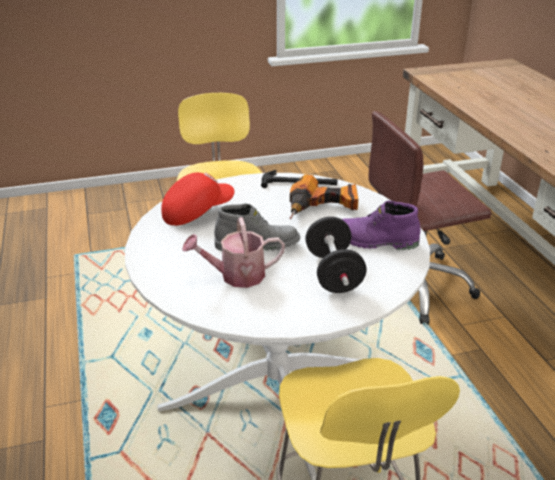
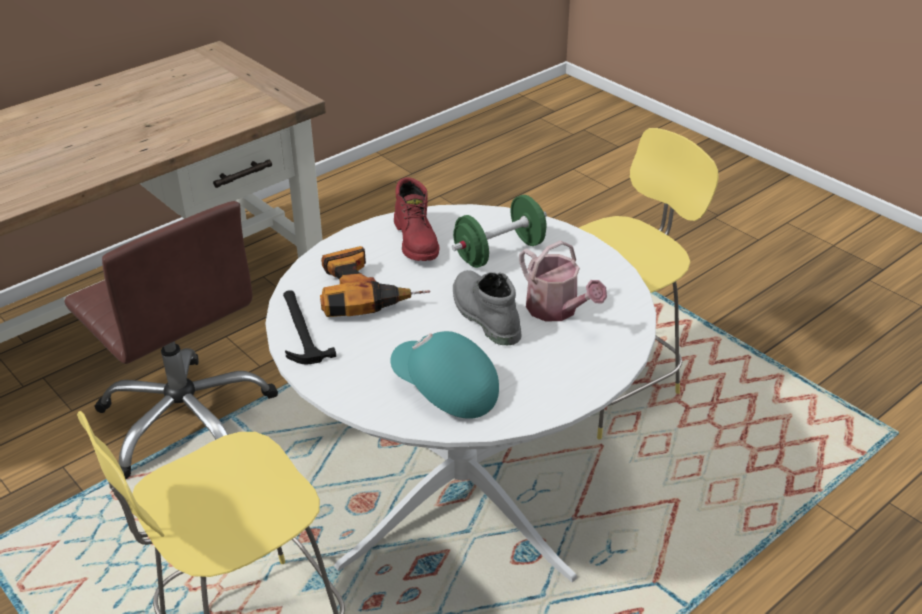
camera: 115 degrees left, 5 degrees up
red cap [161,172,234,226] -> turquoise cap [390,331,499,419]
black dumbbell [305,217,366,293] -> green dumbbell [452,195,547,268]
purple boot [342,201,421,250] -> red boot [394,178,439,261]

